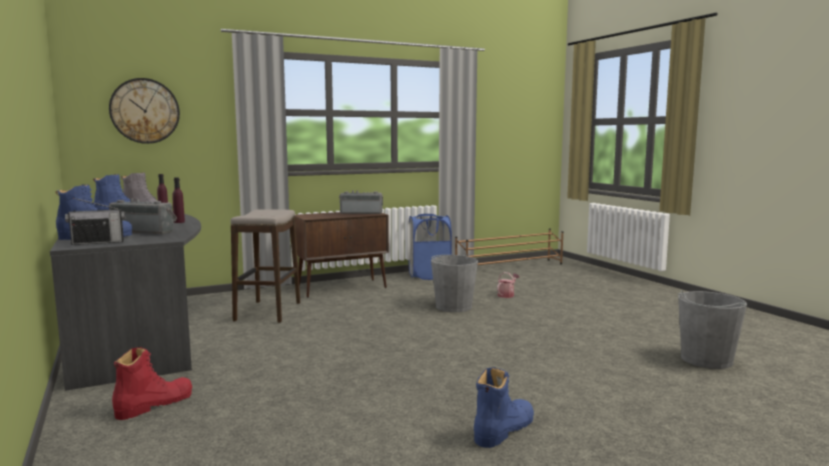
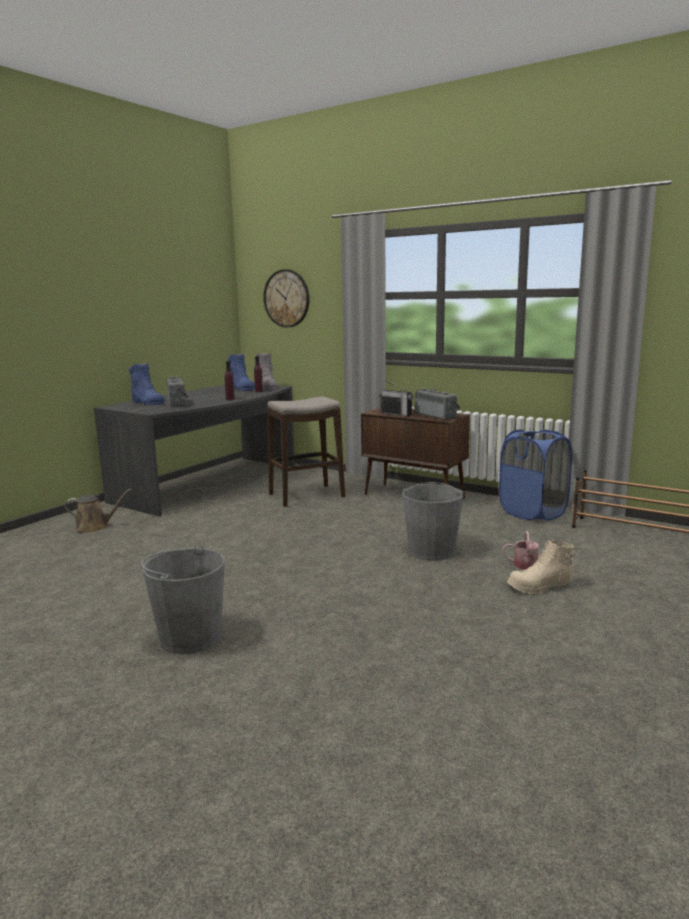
camera: 60 degrees right, 5 degrees up
radio [65,198,126,245] -> radio moved to [379,381,413,417]
red boot [112,347,192,420] -> brown watering can [64,489,132,533]
blue boot [474,367,534,448] -> none
grey bucket [678,291,747,369] -> grey bucket moved to [141,544,225,654]
none -> beige boot [507,540,575,594]

